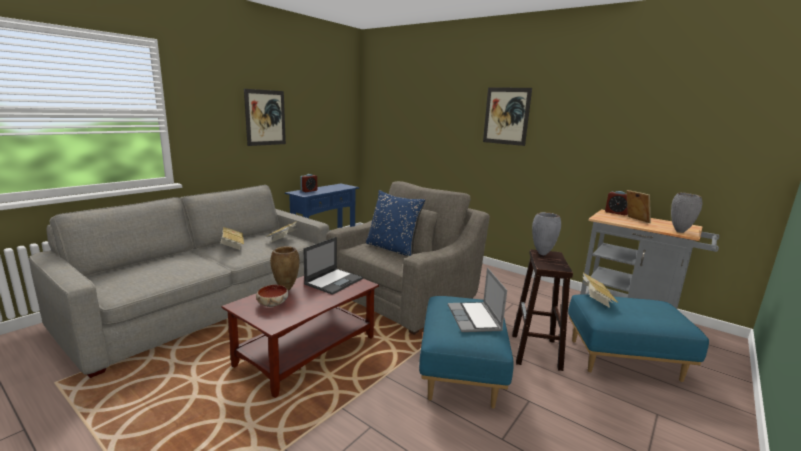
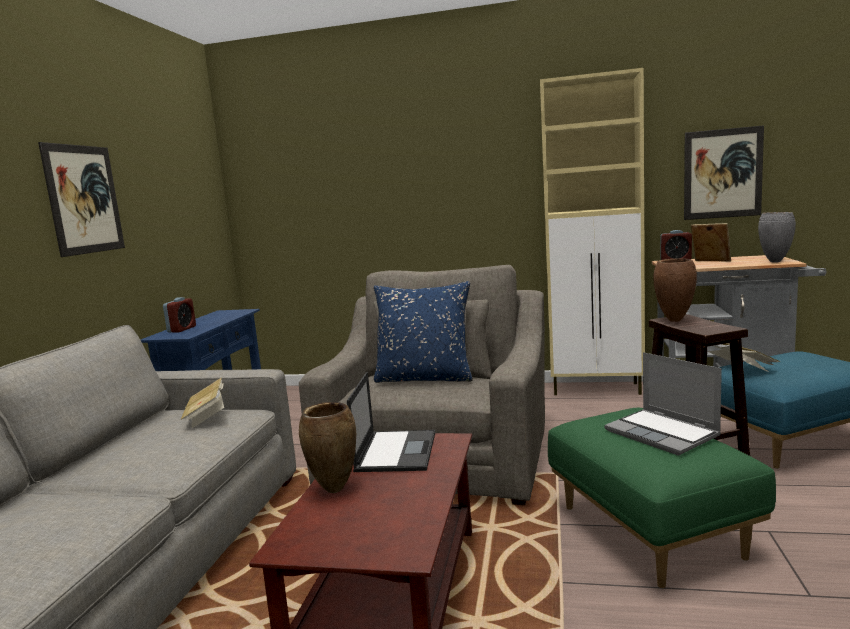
camera: 25 degrees left, 5 degrees down
book [220,227,244,250] -> none
bowl [256,285,289,307] -> none
blue ottoman [419,296,514,408] -> green ottoman [548,408,776,588]
picture [483,87,532,146] -> picture moved to [684,125,764,220]
grey vase [532,212,561,255] -> brown vase [653,258,697,322]
none -> beige cabinet [540,68,645,395]

